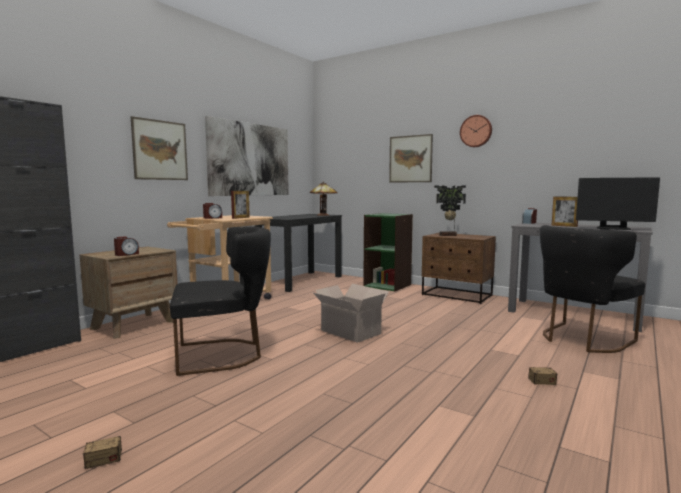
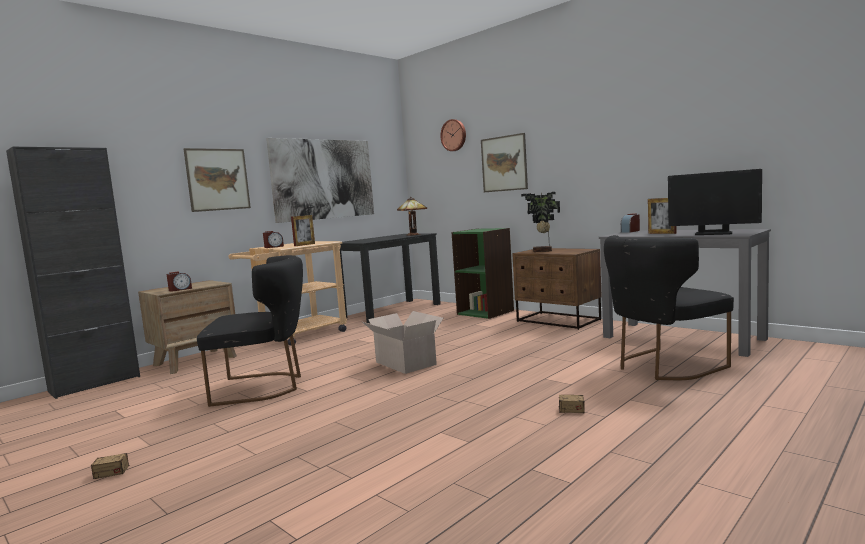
camera: 10 degrees right, 0 degrees up
wall clock [460,115,492,147] -> wall clock moved to [440,119,466,151]

